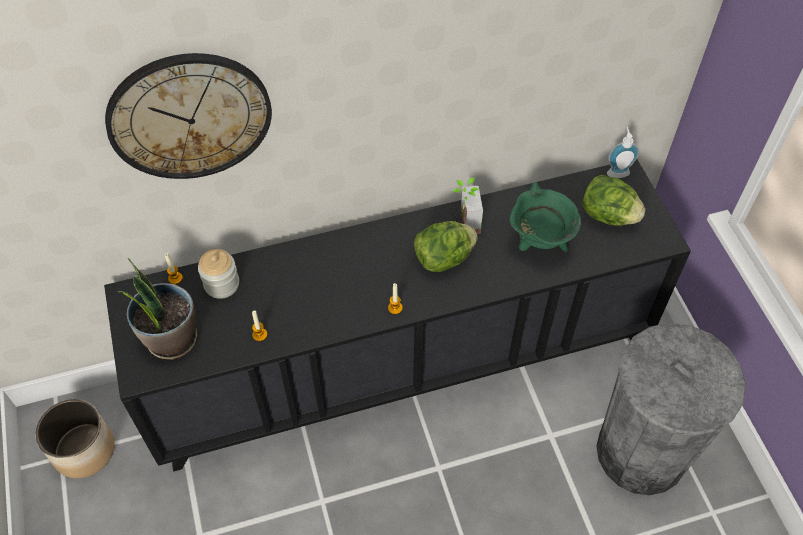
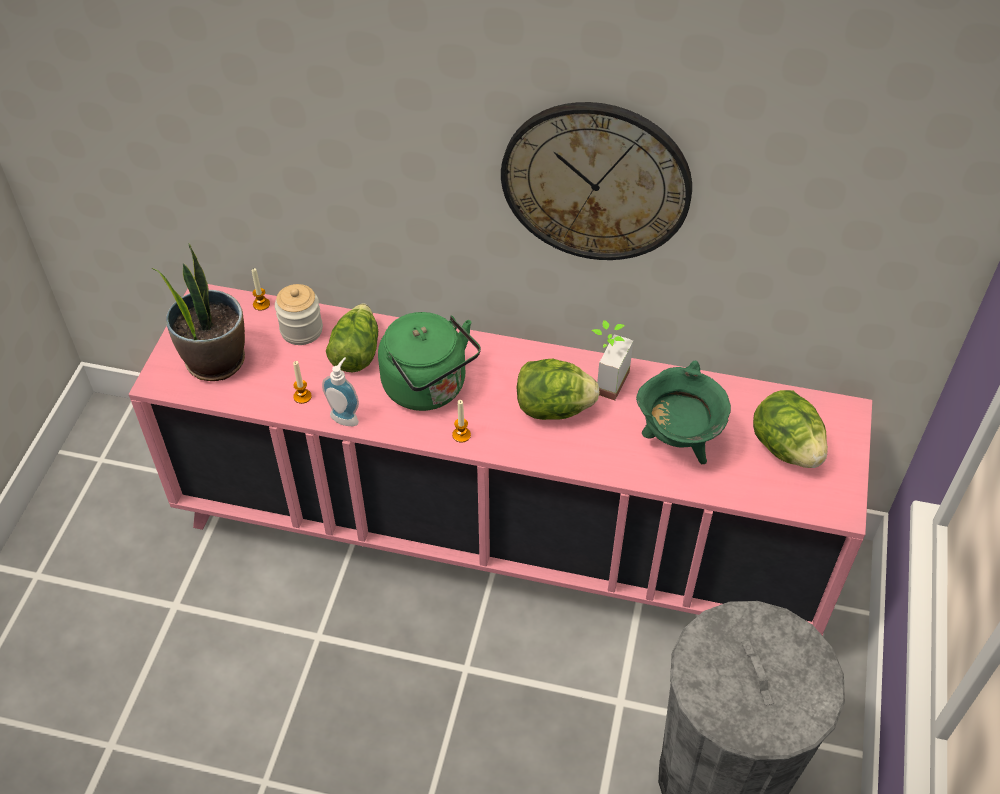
camera: 30 degrees right, 5 degrees down
planter [36,399,115,479] -> none
black cabinet [104,159,691,471] -> pink cabinet [129,284,872,636]
wall clock [105,53,272,179] -> wall clock moved to [501,102,692,260]
soap dispenser [607,127,639,178] -> soap dispenser moved to [322,357,359,426]
none -> lettuce [326,303,378,372]
none -> green kettle [378,312,481,411]

